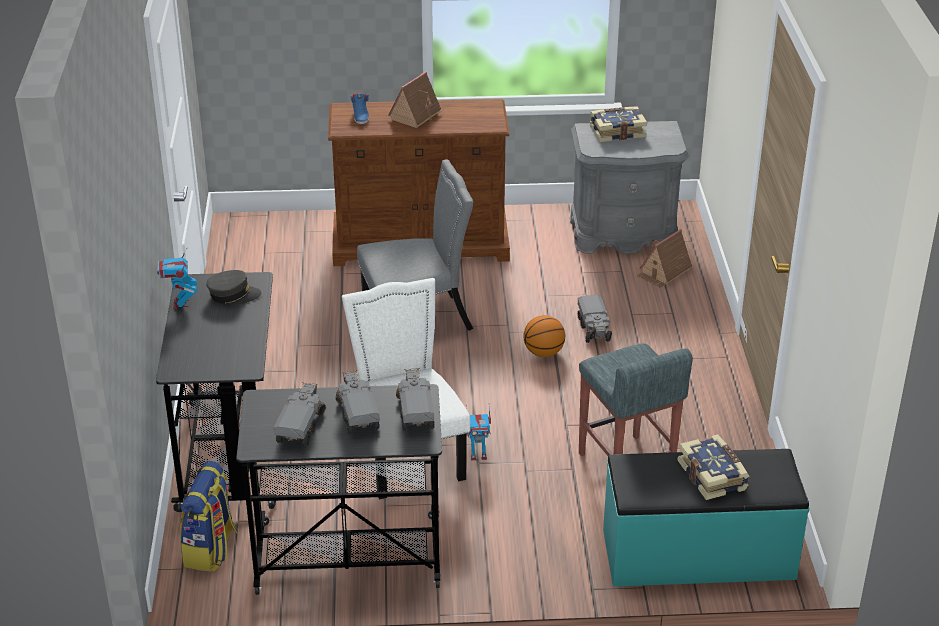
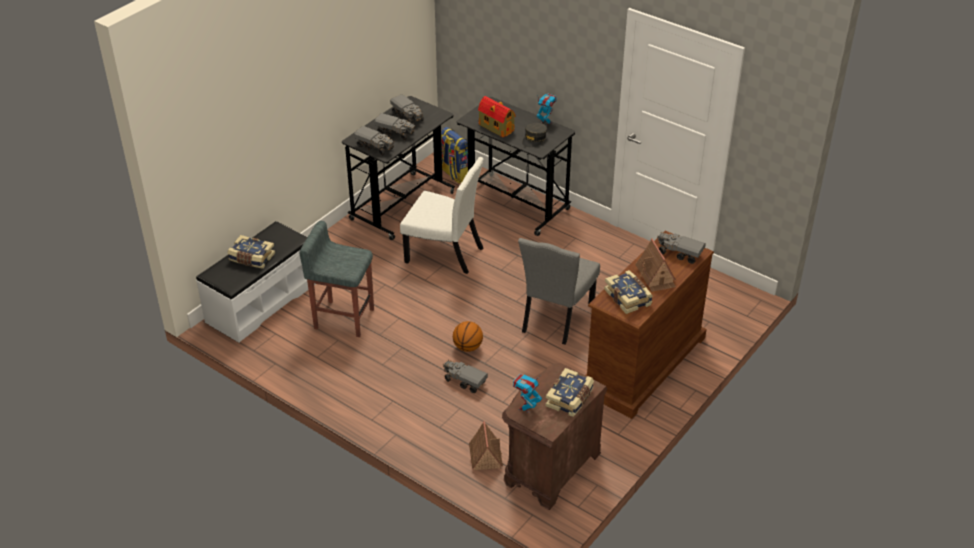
camera: 130 degrees right, 5 degrees up
blue shoe [351,93,369,124] -> toy truck [657,231,706,264]
toy robot [466,405,491,461] -> toy robot moved to [513,374,542,413]
grey nightstand [569,121,689,254] -> brown nightstand [502,363,607,510]
turquoise bench [603,449,809,587] -> white bench [196,221,316,342]
none -> toy house [478,96,516,137]
none -> book [604,270,653,314]

